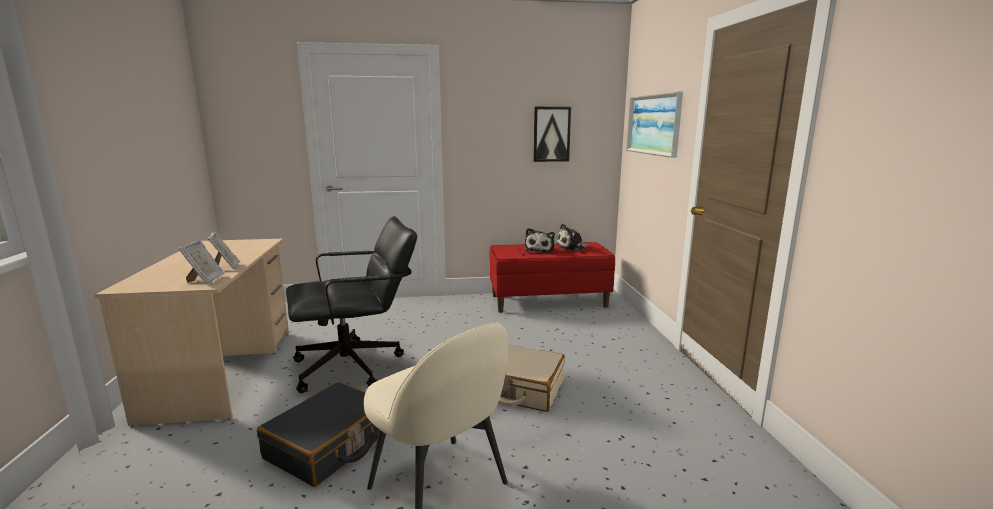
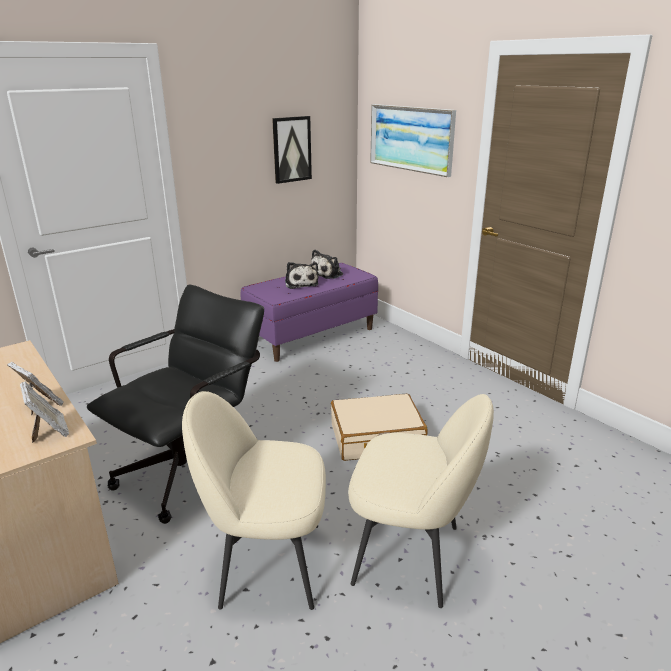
camera: 30 degrees left, 10 degrees up
black suitcase [257,382,379,487] -> beige chair [182,391,326,610]
red bench [489,242,615,313] -> purple bench [241,263,378,362]

